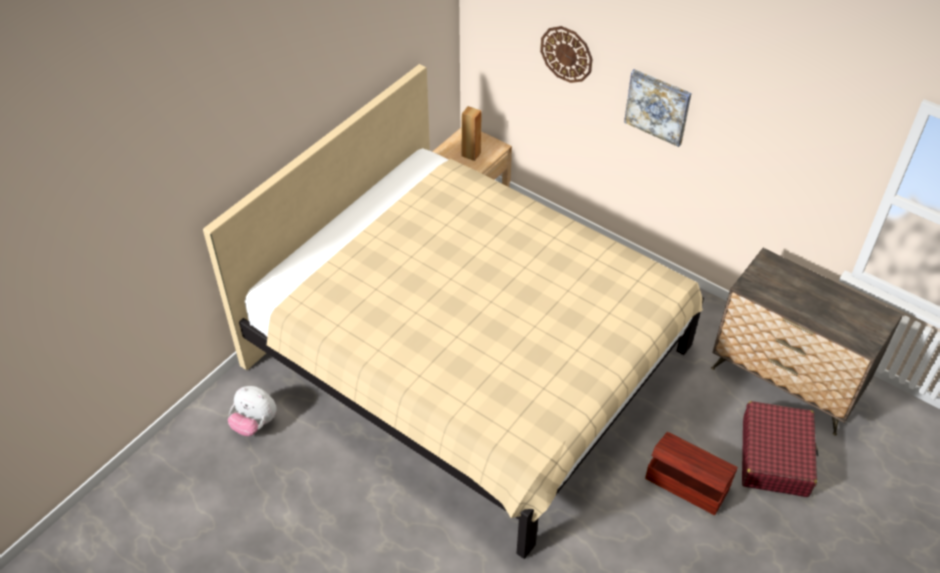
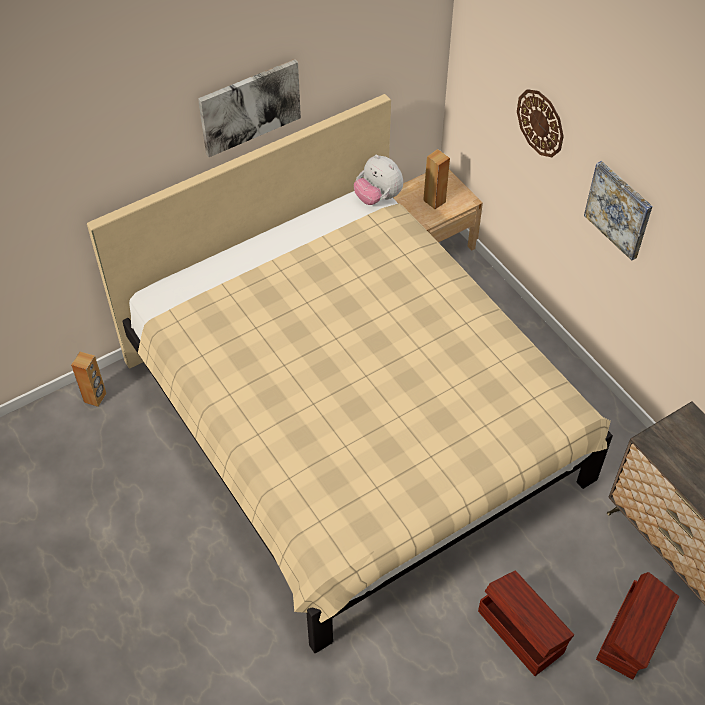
camera: 20 degrees right, 5 degrees up
plush toy [228,386,277,436] -> plush toy moved to [354,155,403,205]
red suitcase [742,401,818,497] -> brown storage box [596,572,679,679]
none -> brown speaker [71,352,107,407]
none -> picture [198,59,301,157]

